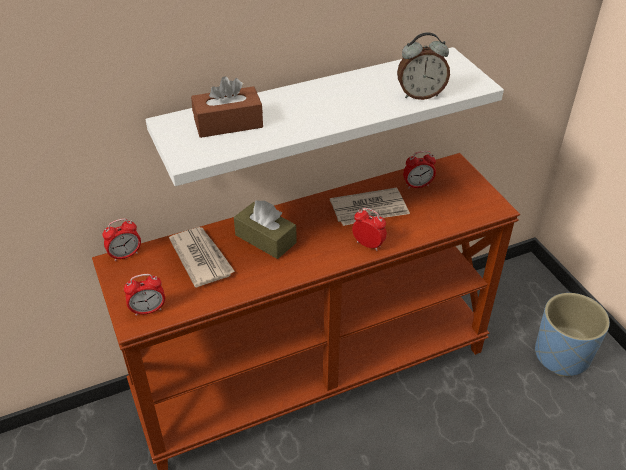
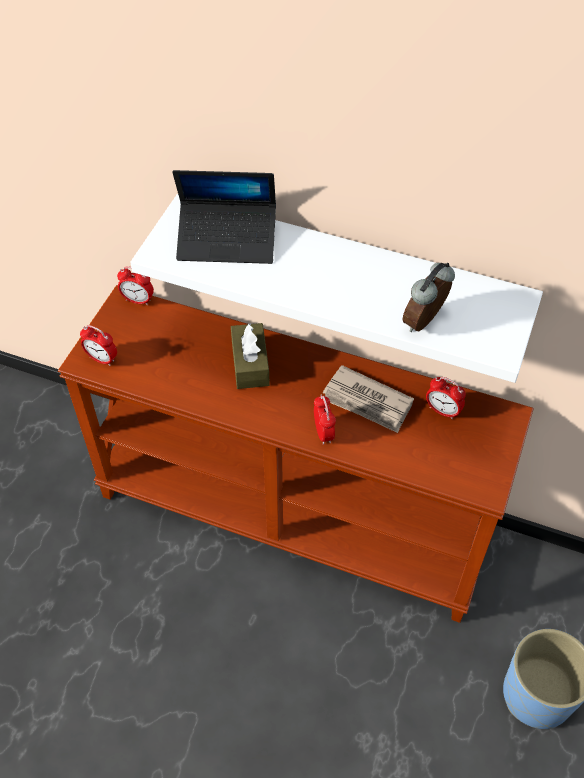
camera: 45 degrees right, 10 degrees up
newspaper [169,227,235,288] -> none
brown tissue box [191,76,263,138] -> laptop [172,170,276,264]
alarm clock [397,32,450,100] -> alarm clock turned 90 degrees clockwise [402,263,455,332]

